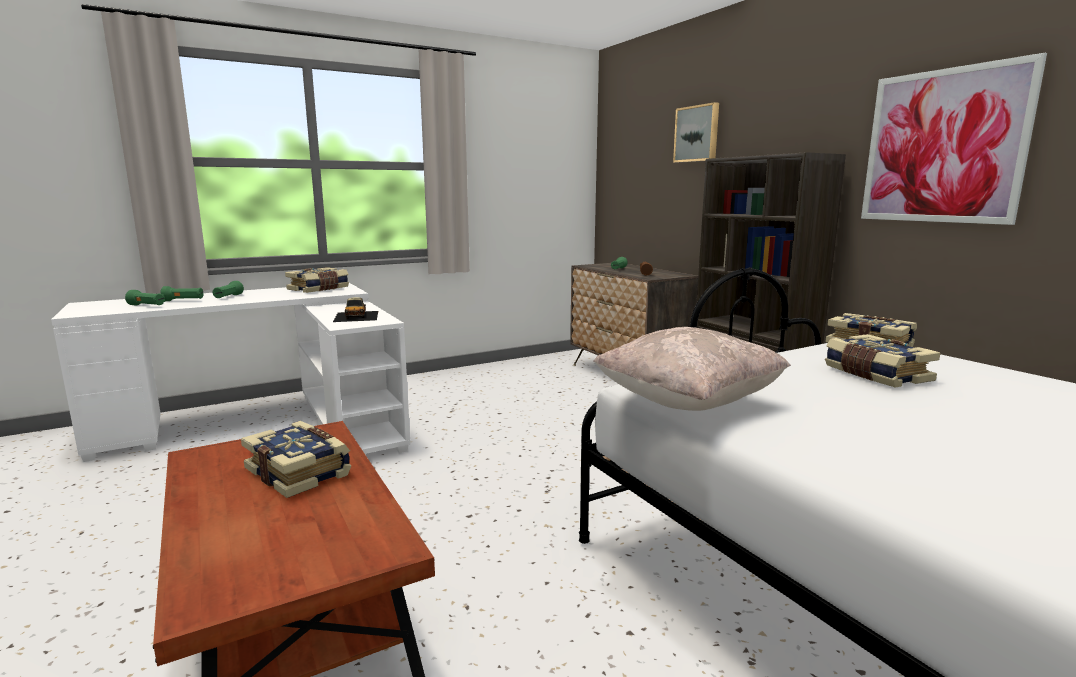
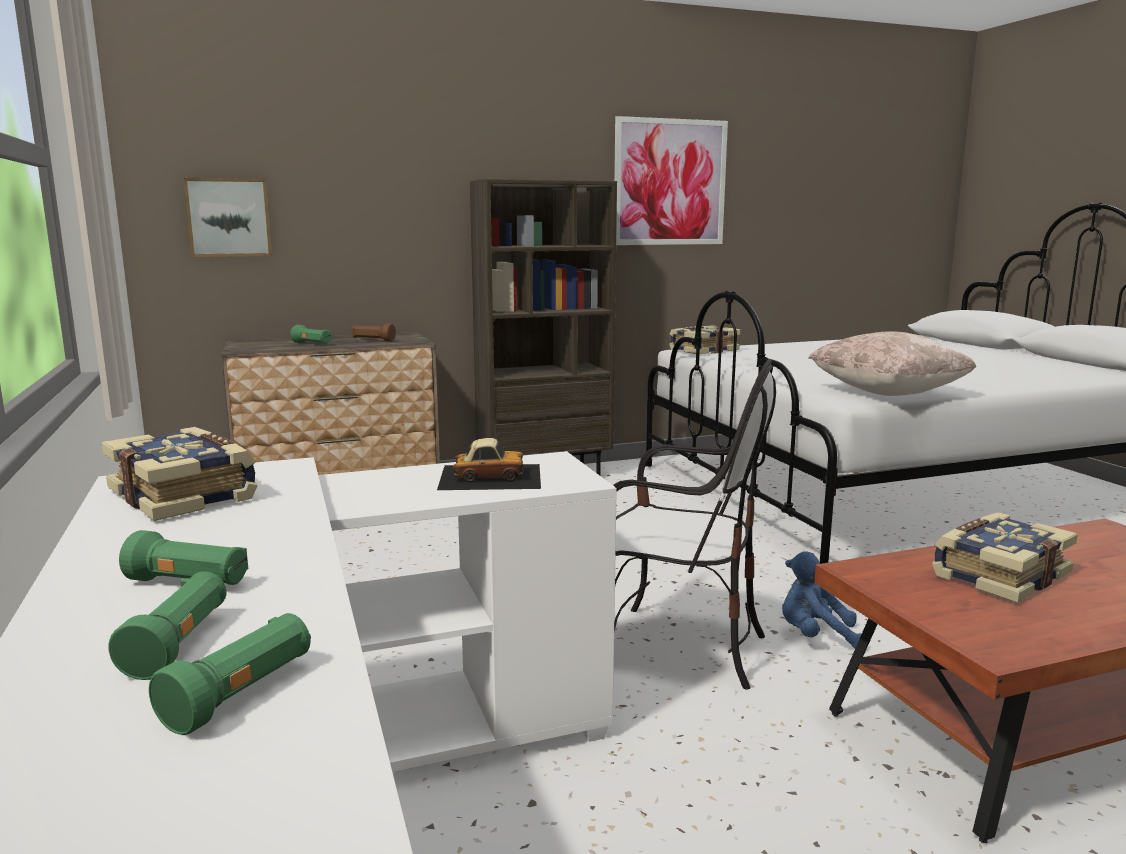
camera: 80 degrees left, 0 degrees up
picture [673,102,719,163] -> picture moved to [183,178,272,257]
book [825,334,940,388] -> none
none -> chair [613,359,776,690]
none -> blue plush toy [782,552,862,649]

